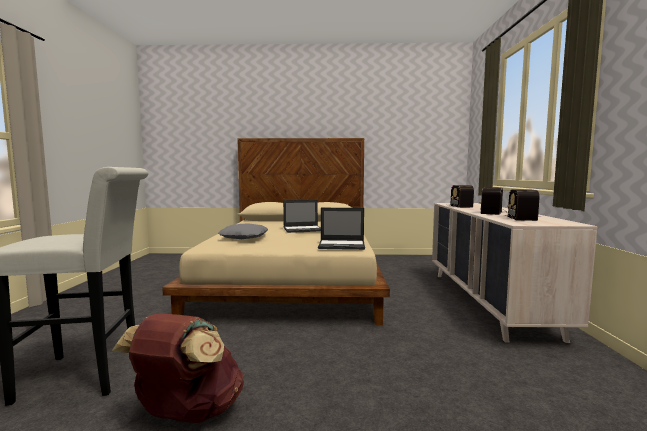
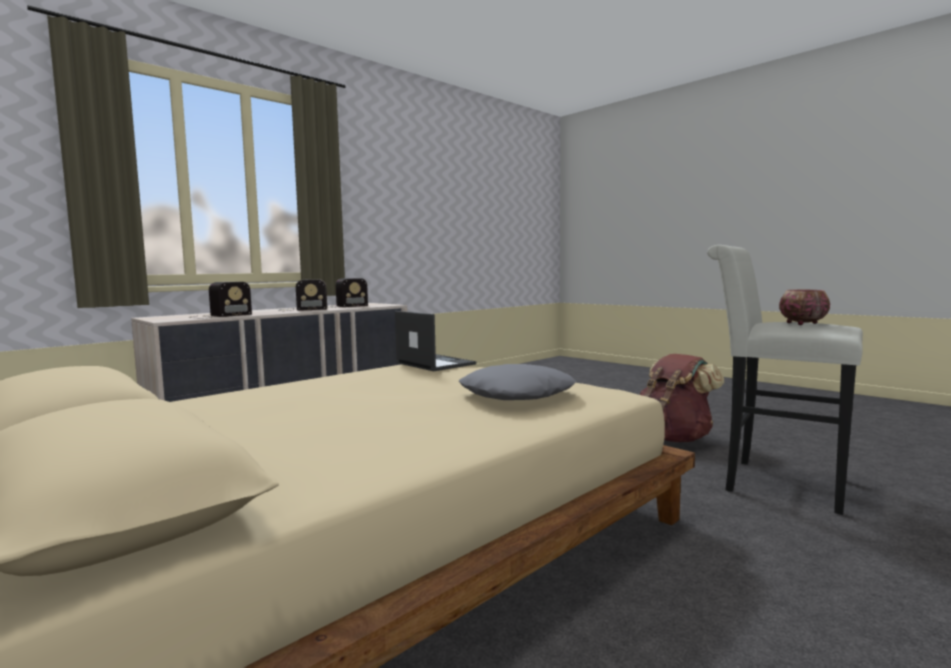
camera: 135 degrees left, 0 degrees up
laptop [283,200,321,233] -> none
none -> bowl [779,290,830,325]

